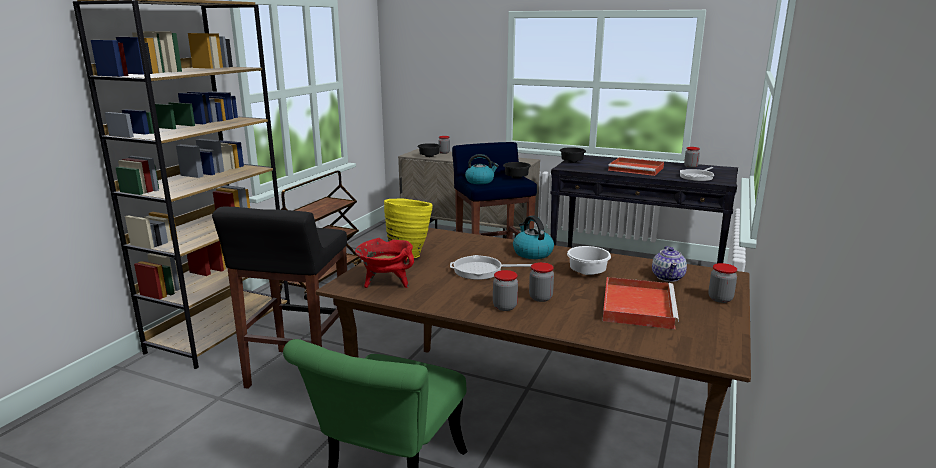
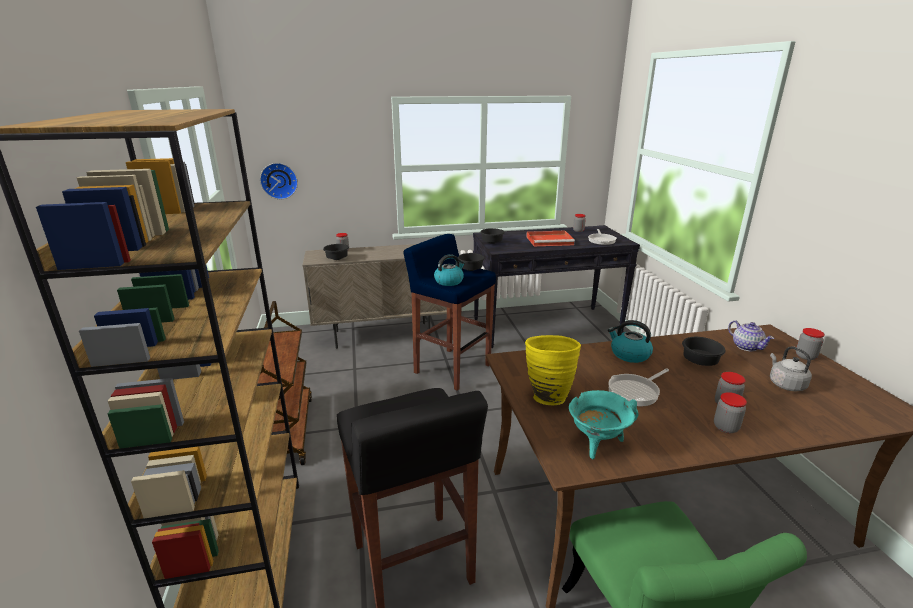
camera: 35 degrees left, 5 degrees up
red cooking pot [355,238,414,288] -> turquoise cooking pot [569,390,639,459]
white bowl [567,246,611,275] -> black bowl [682,337,725,366]
red tray [603,277,679,330] -> grey kettle [770,346,812,392]
none -> wall clock [260,163,298,199]

